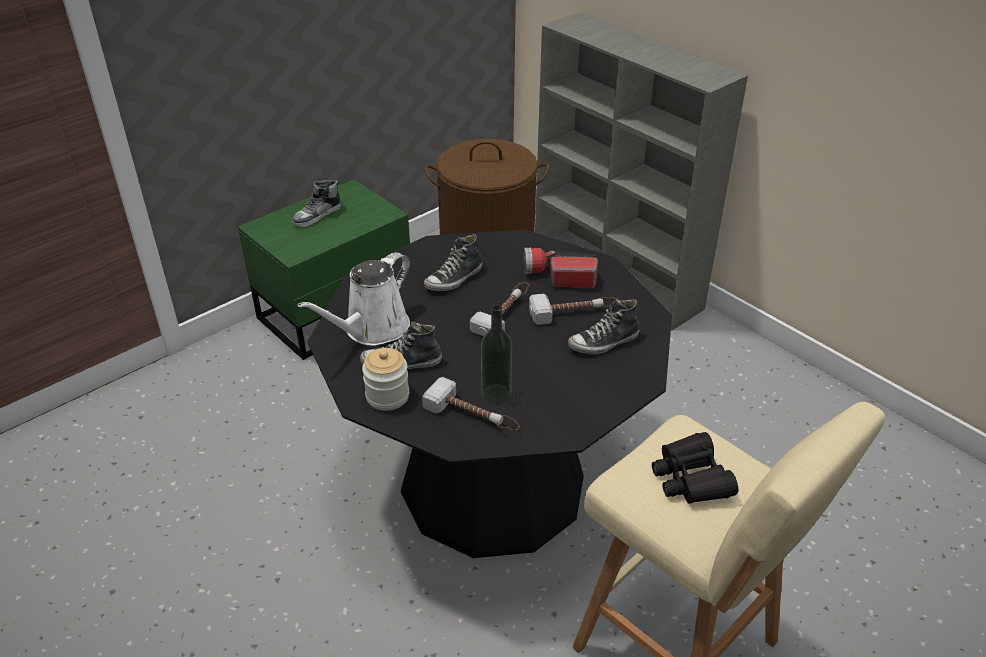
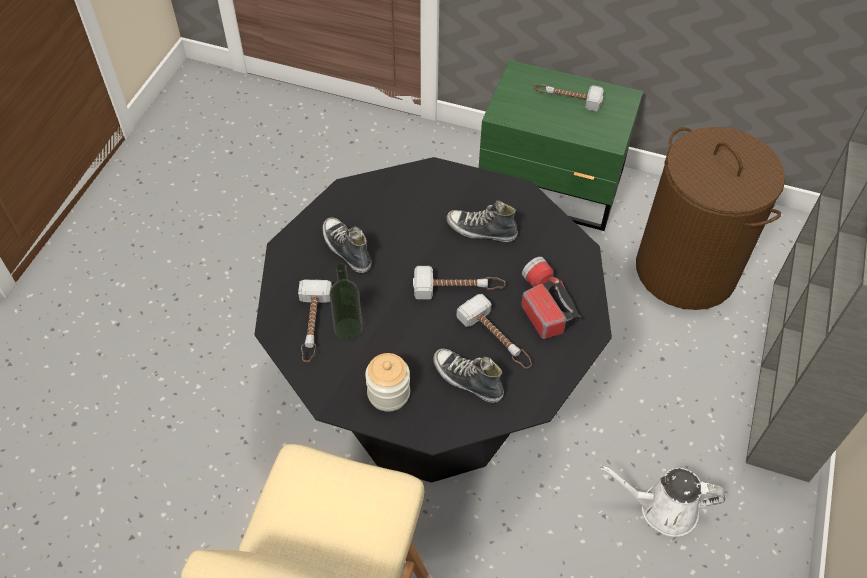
camera: 60 degrees right, 15 degrees up
shoe [292,180,341,227] -> hammer [533,84,604,111]
white watering can [298,252,410,346] -> white watering can moved to [600,465,725,537]
jar [362,348,409,411] -> jar moved to [365,353,410,412]
black binoculars [652,432,738,504] -> none

